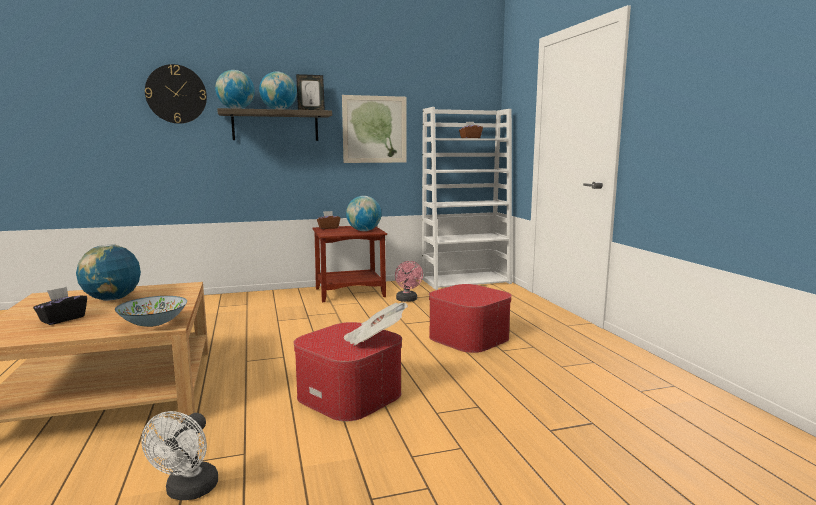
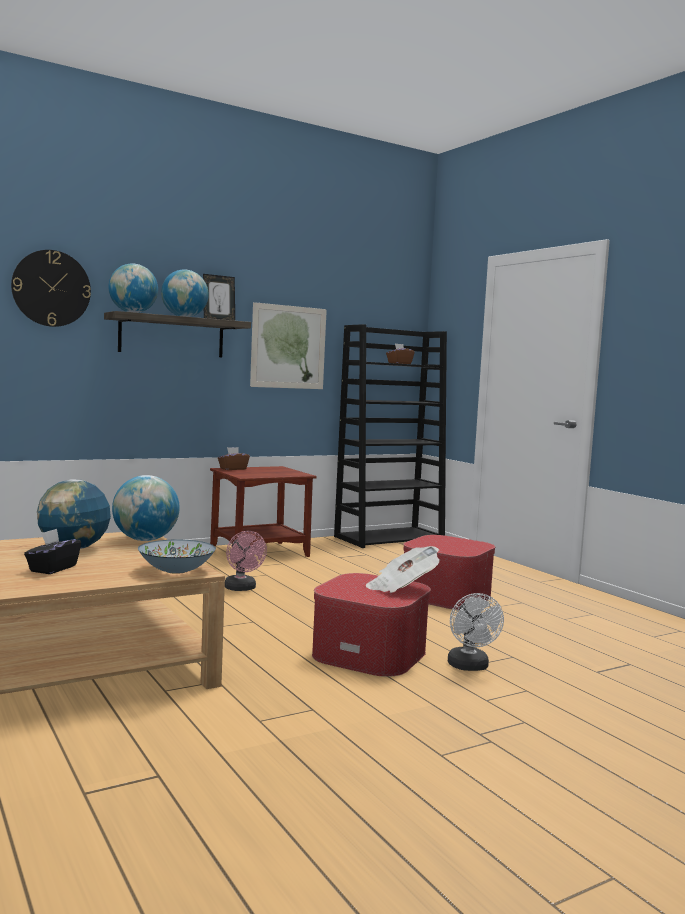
camera: 15 degrees left, 5 degrees down
white fan [141,411,218,500] -> white fan moved to [448,593,504,671]
globe [346,196,382,231] -> globe moved to [112,475,180,541]
pink fan [395,261,423,302] -> pink fan moved to [225,531,267,591]
white bookcase [422,107,512,290] -> black bookcase [334,324,447,548]

